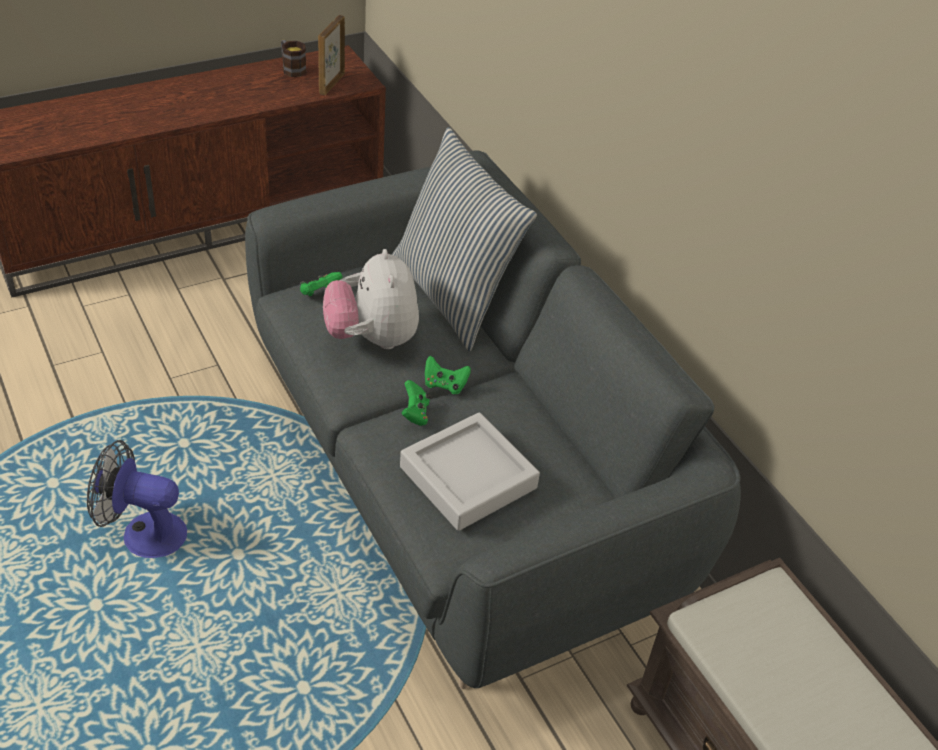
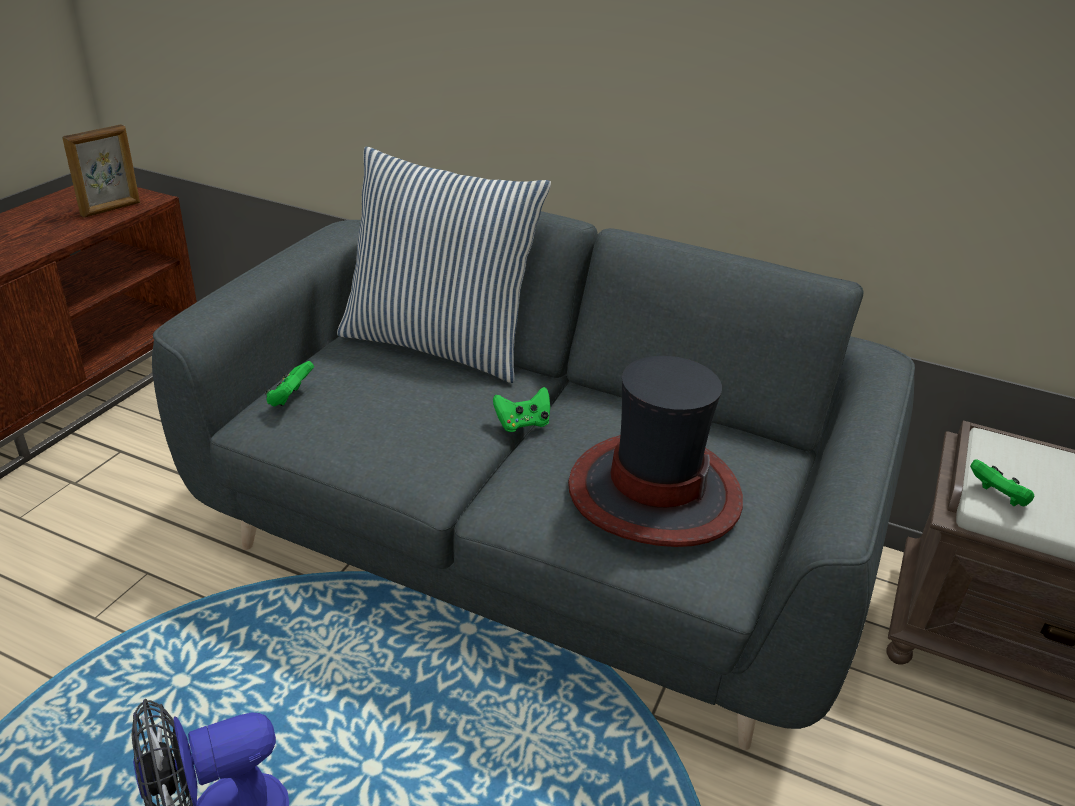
camera: 35 degrees left, 10 degrees down
mug [281,40,307,77] -> none
picture frame [318,15,345,95] -> picture frame turned 120 degrees counterclockwise [62,124,140,217]
plush toy [323,249,419,349] -> none
grey tray [400,412,540,531] -> hat [568,356,743,547]
green game controller [402,380,430,426] -> green game controller moved to [970,459,1034,507]

